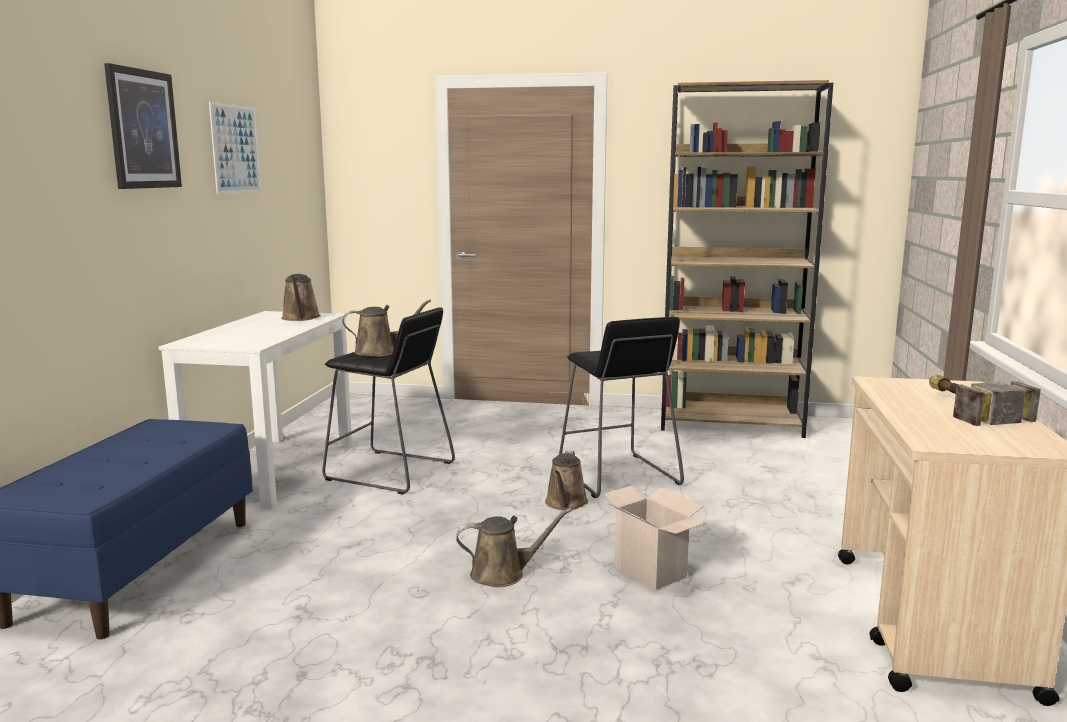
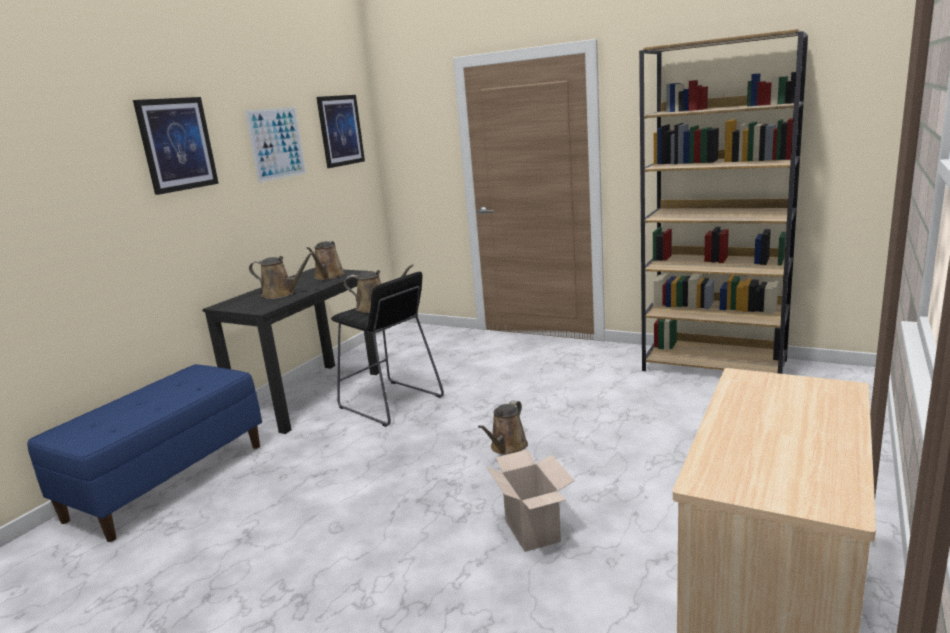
camera: 20 degrees right, 5 degrees up
white desk [158,311,352,510] -> black desk [202,268,379,434]
brown watering can [456,508,572,587] -> brown watering can moved to [249,251,314,299]
black stool [559,317,684,498] -> none
hammer [929,375,1041,426] -> none
none -> picture [316,95,365,168]

